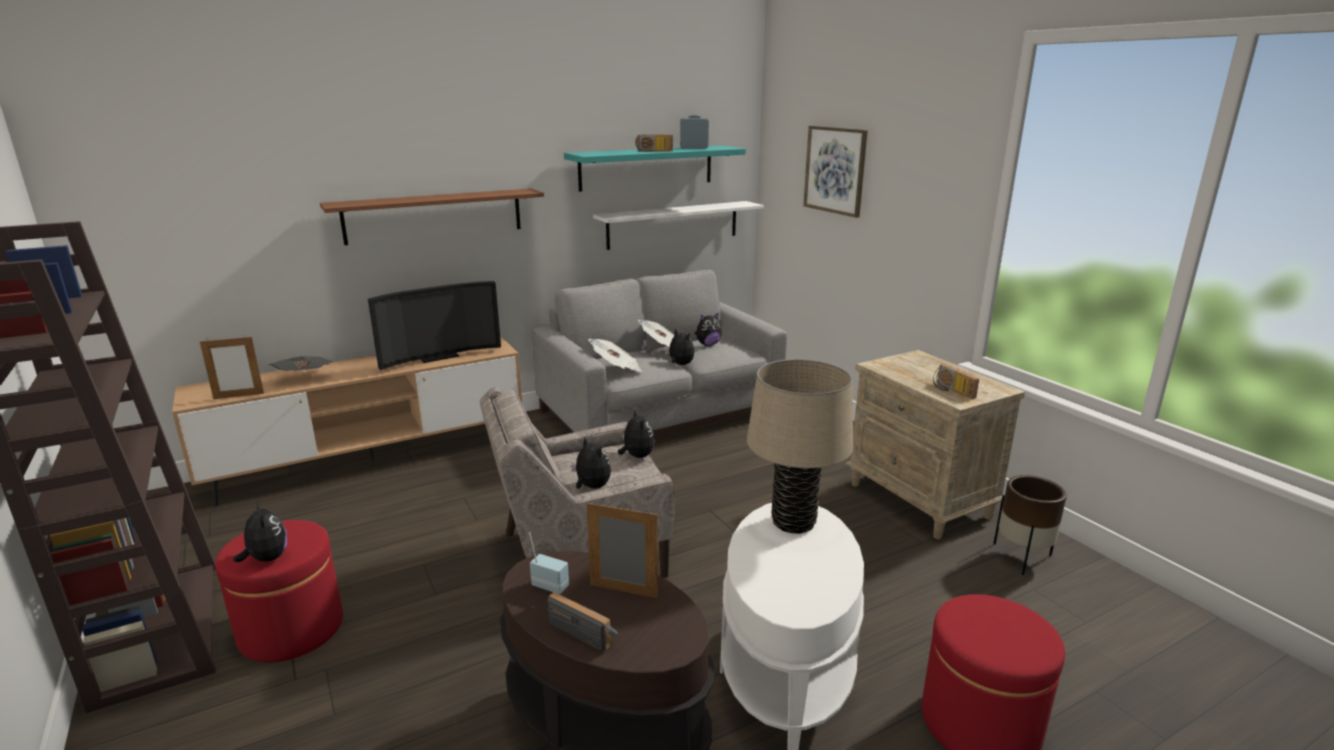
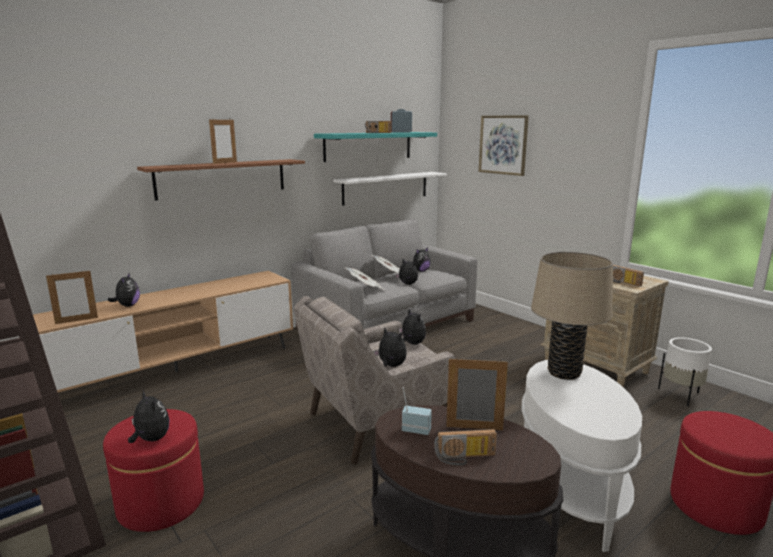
camera: 10 degrees left, 5 degrees down
newspaper [268,356,332,371] -> plush toy [108,272,140,307]
television [368,281,501,370] -> none
radio [548,592,618,651] -> radio turned 150 degrees clockwise [434,429,497,466]
brown planter [993,475,1067,575] -> white planter [658,337,712,407]
none -> picture frame [209,120,237,164]

